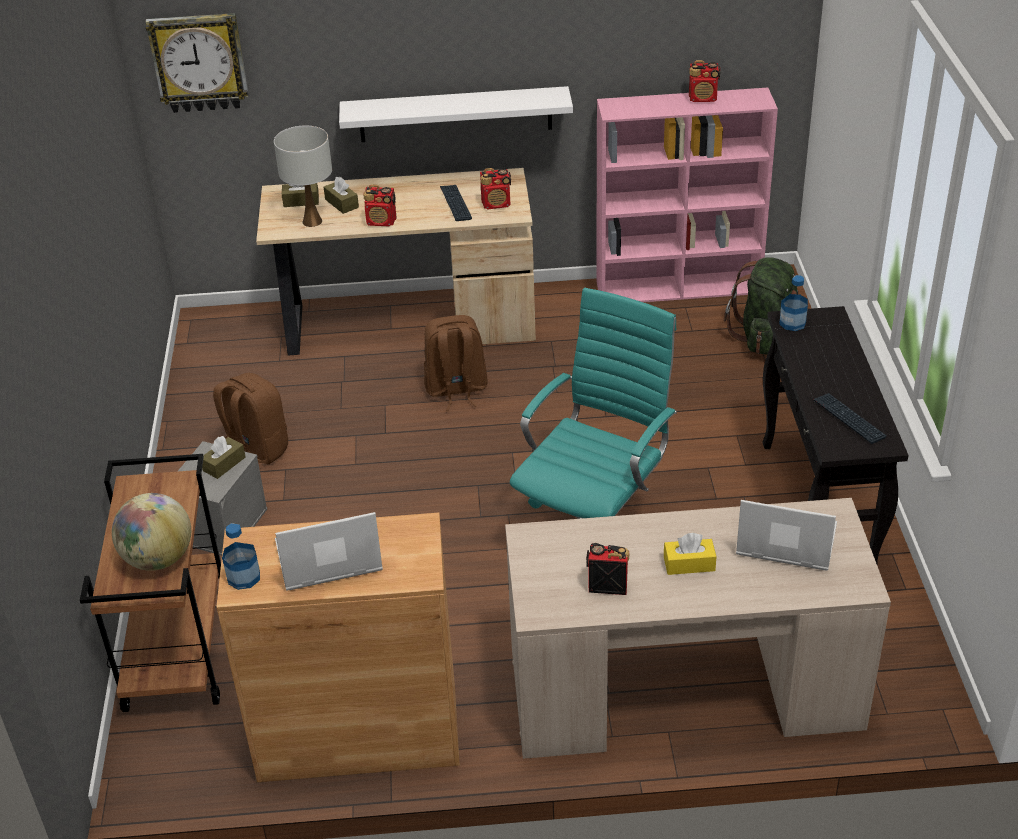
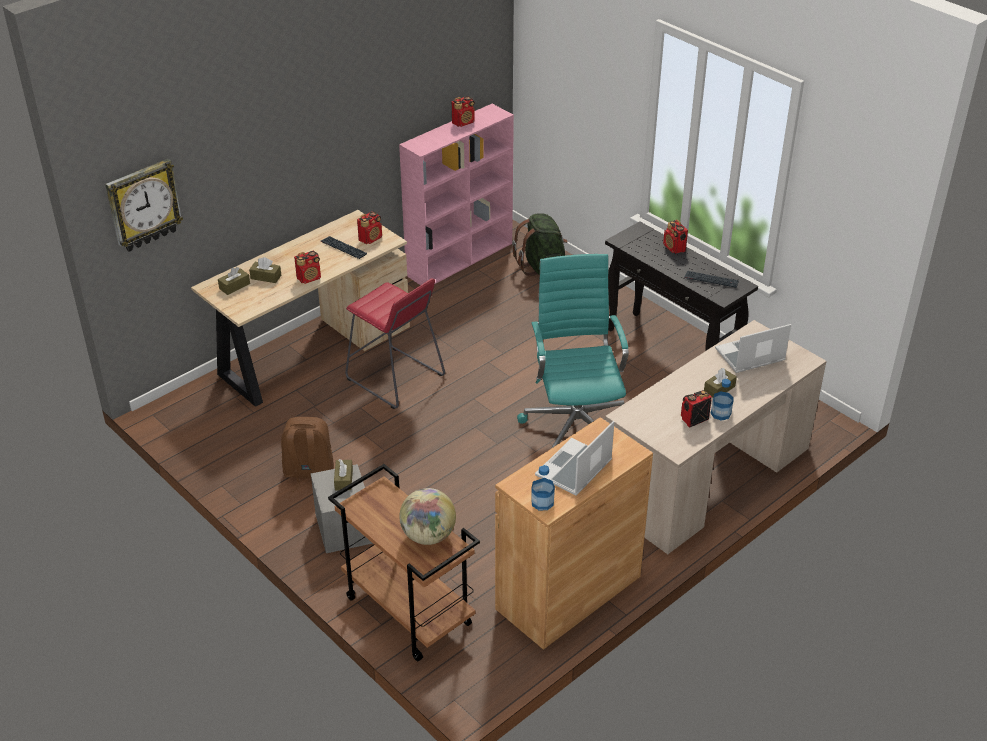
camera: 40 degrees left, 0 degrees up
white table lamp [274,126,332,227] -> none
white shelf [339,86,573,142] -> none
brown backpack [424,315,488,411] -> red stool [345,279,445,409]
yellow tissue box [664,533,716,575] -> brown tissue box [704,368,737,398]
bottle [779,275,808,331] -> bottle moved to [711,379,734,421]
none -> radio [663,220,688,254]

